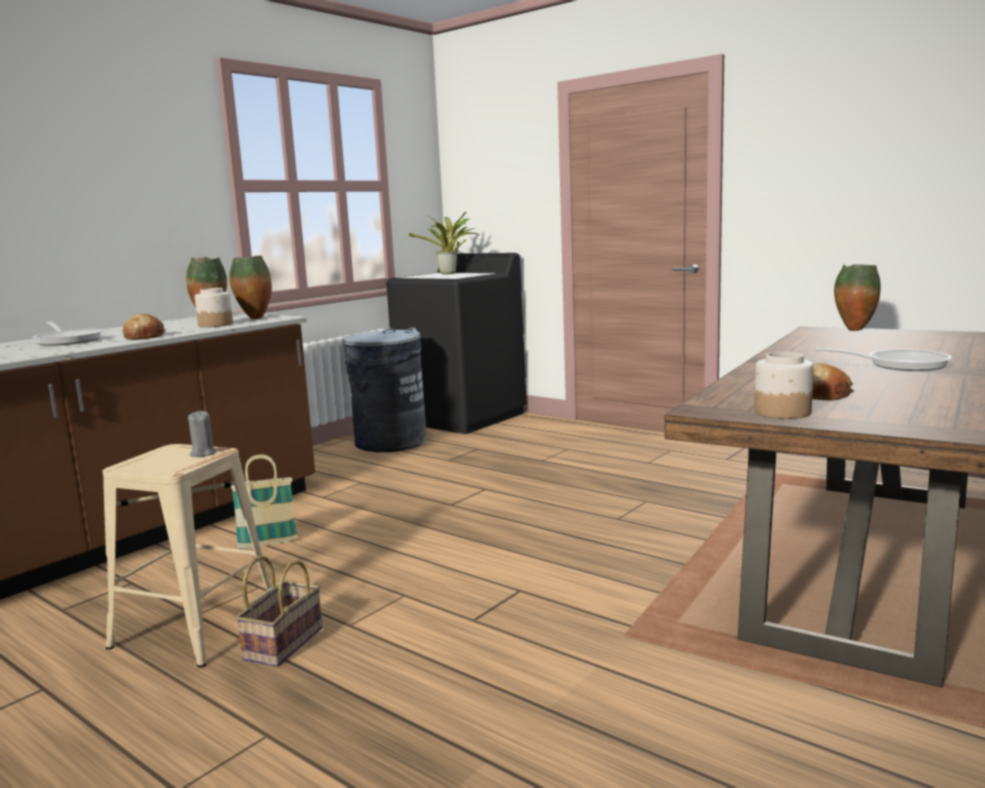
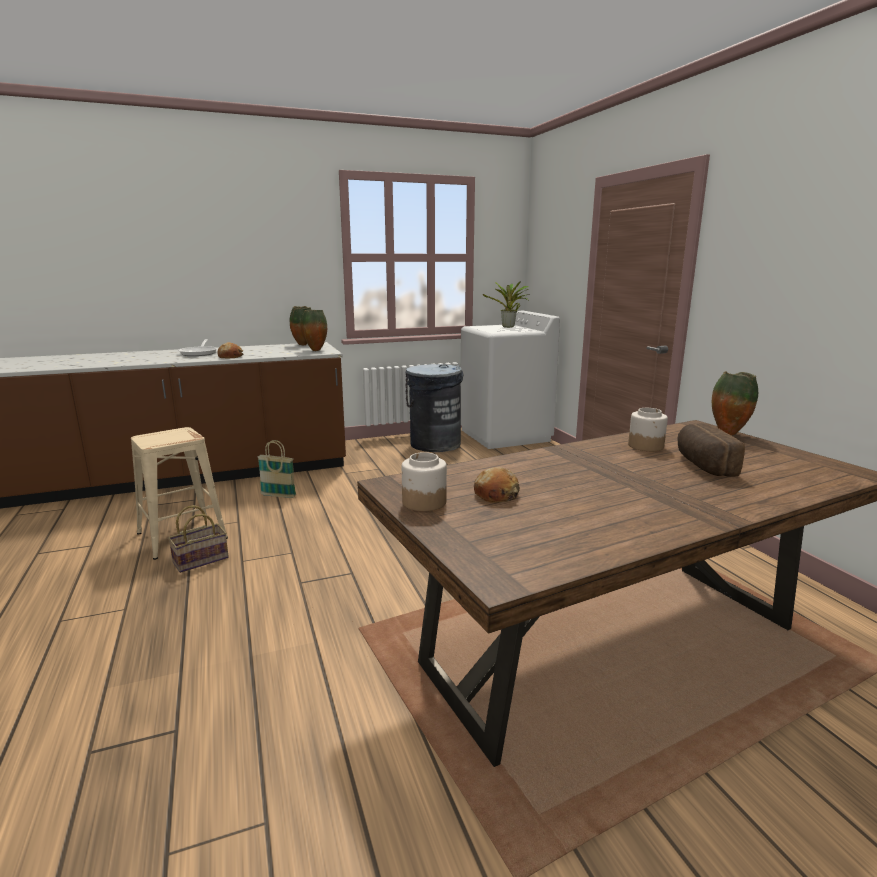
camera: 30 degrees right, 5 degrees up
grey candle [188,411,216,457] -> none
jar [195,288,233,327] -> jar moved to [628,408,668,451]
black washing machine [386,253,527,434] -> white washing machine [461,311,560,449]
frying pan [815,348,952,371] -> none
none -> bread [678,423,745,477]

